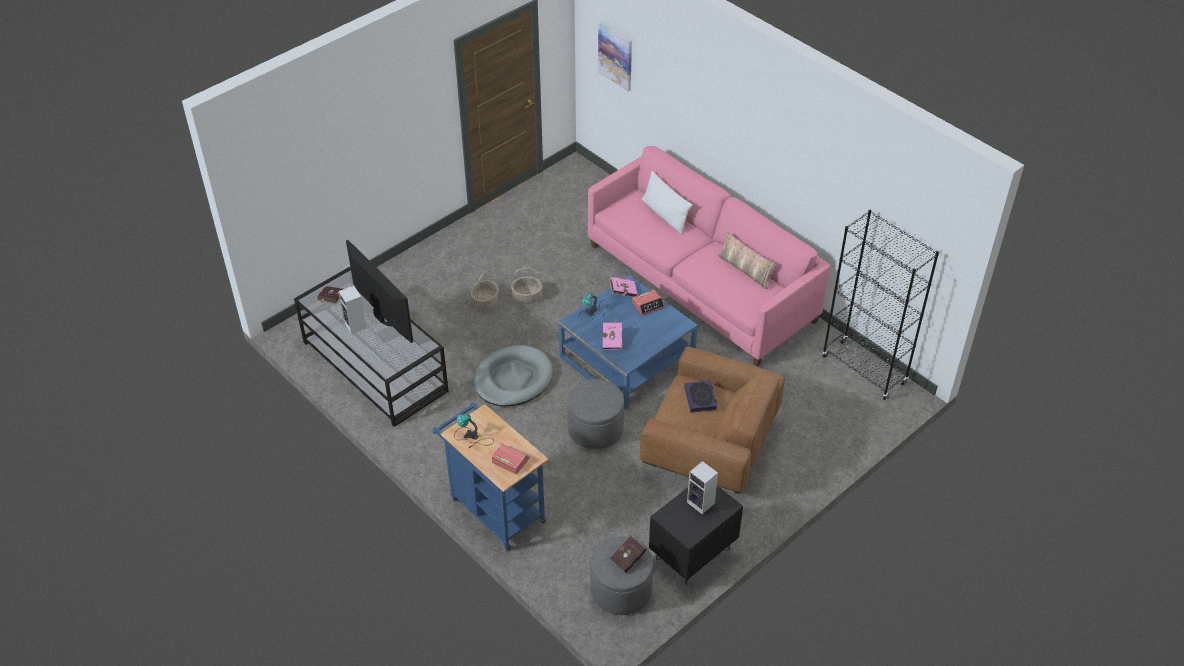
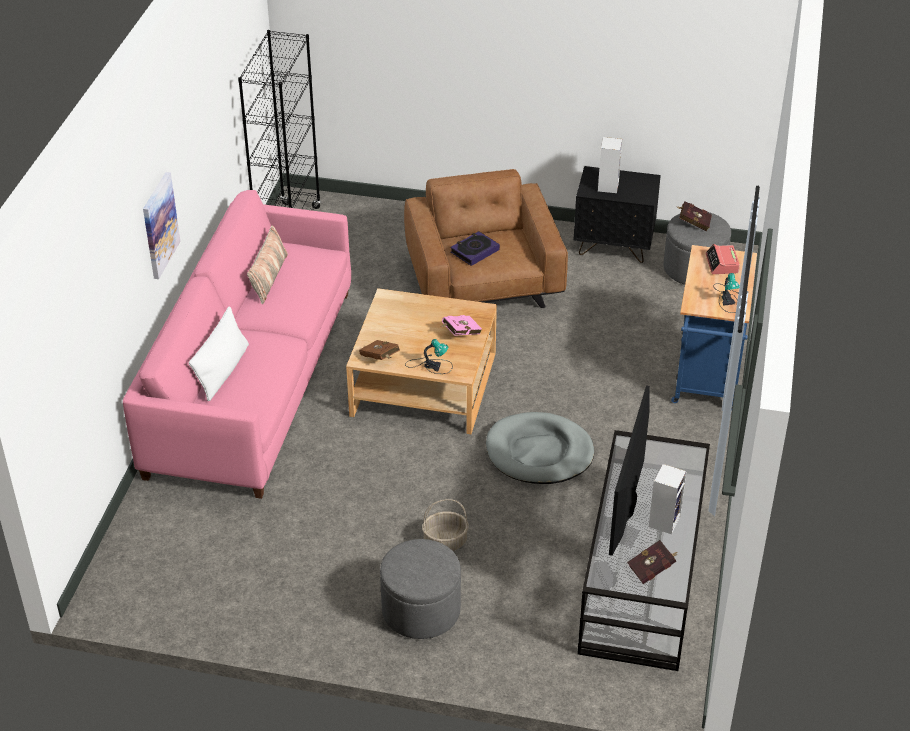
camera: 125 degrees left, 5 degrees down
basket [511,267,543,304] -> none
blue coffee table [559,275,698,410] -> beige coffee table [346,288,497,434]
grey ottoman [567,379,624,449] -> grey ottoman moved to [380,539,461,639]
picture [598,23,632,91] -> picture moved to [143,172,180,279]
pink book [606,277,637,297] -> brown book [359,340,400,360]
alarm clock [632,290,665,316] -> none

